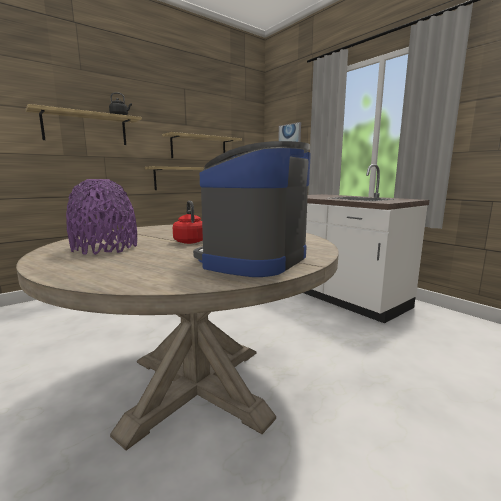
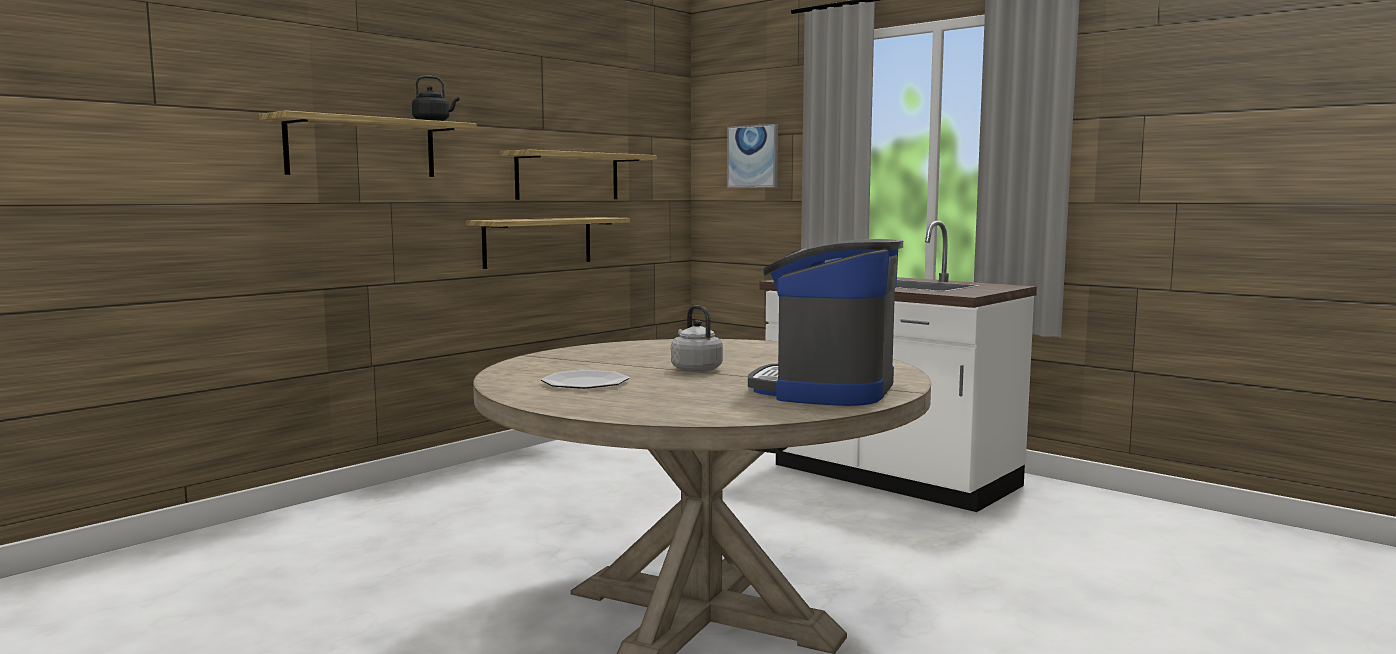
camera: 10 degrees left, 5 degrees down
purple vase [66,179,137,255] -> plate [541,370,629,389]
red kettle [173,201,203,244] -> grey kettle [671,305,723,372]

